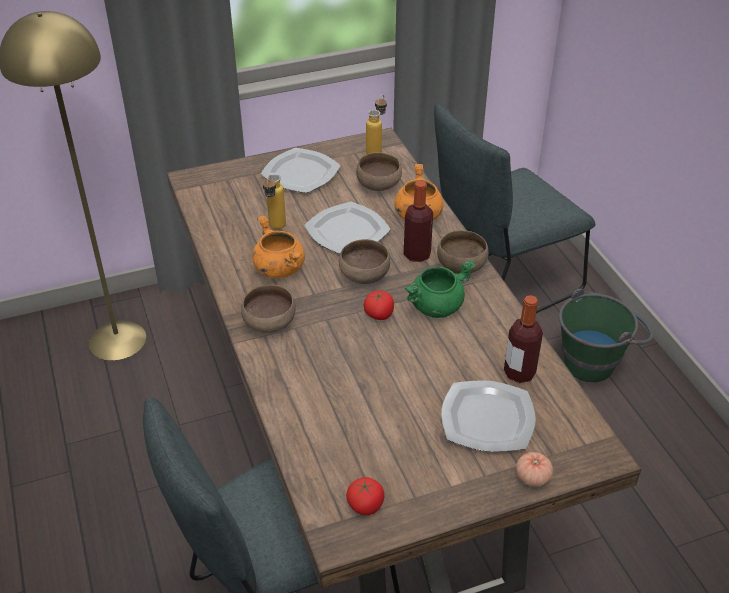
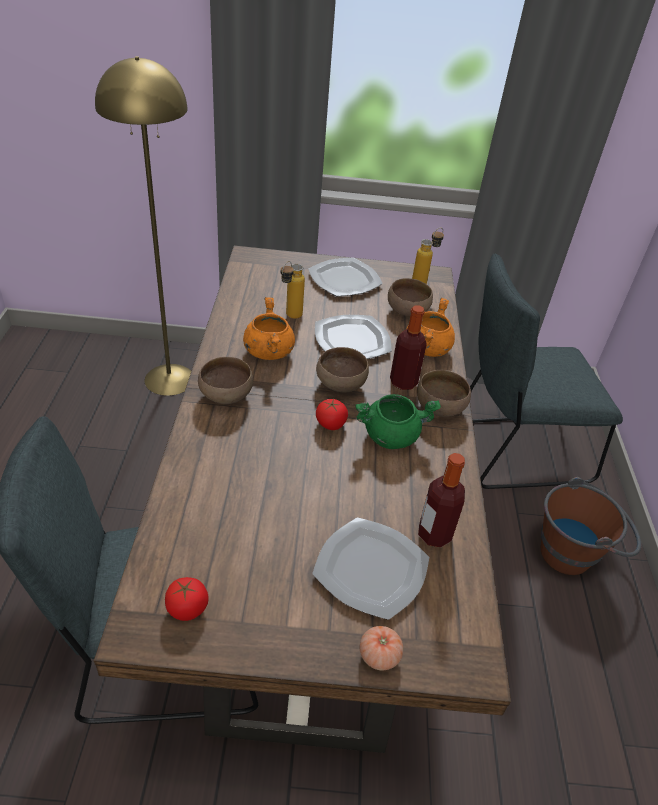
camera: 20 degrees right, 0 degrees up
green bucket [559,289,654,382] -> brown bucket [541,477,641,575]

